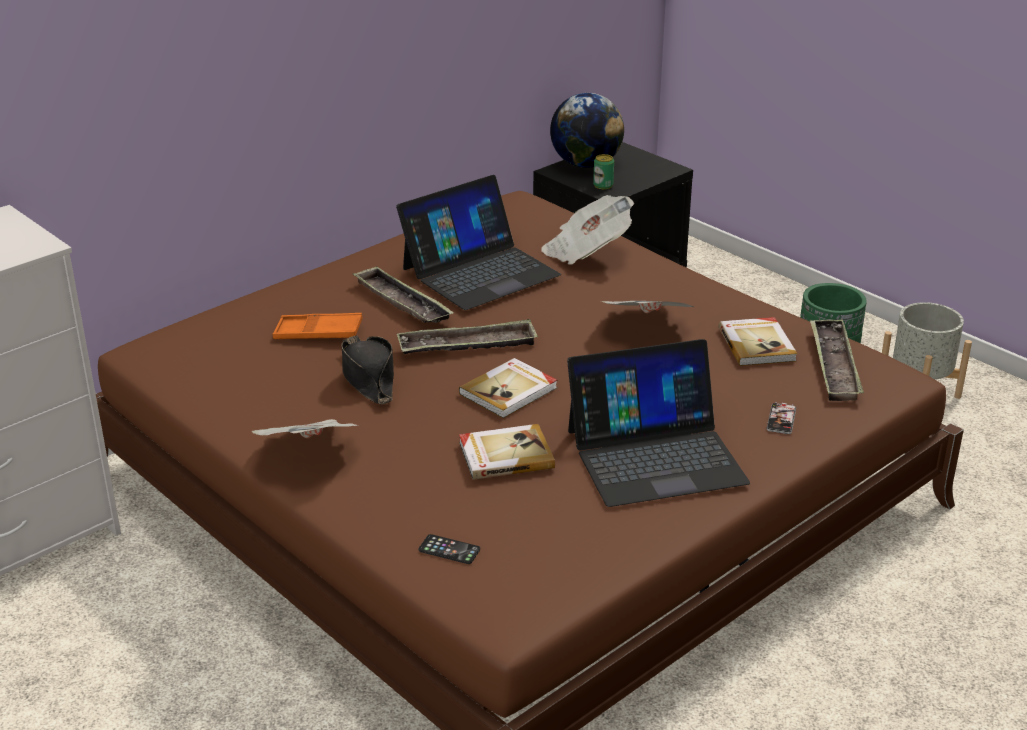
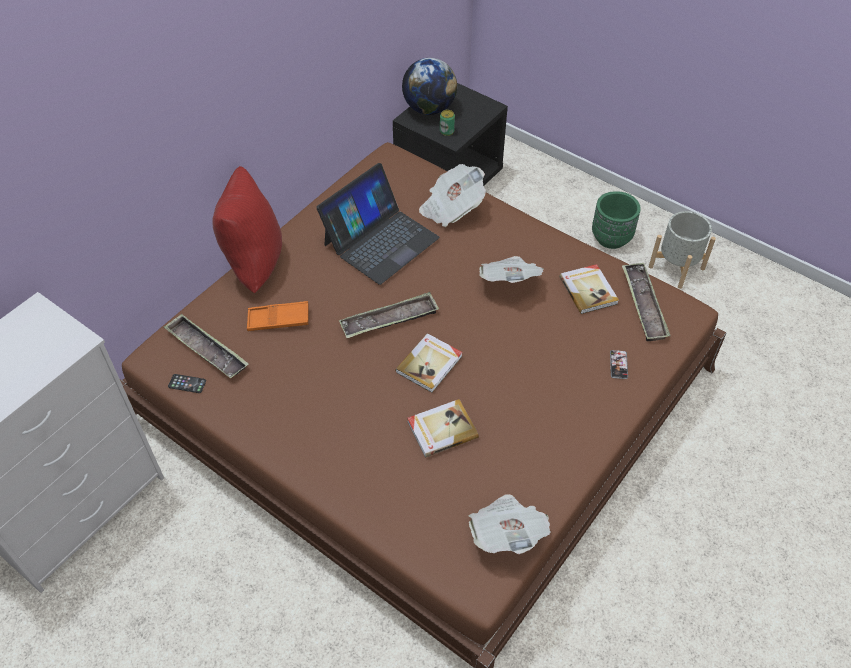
camera: 10 degrees left, 20 degrees up
newspaper [251,419,358,438] -> newspaper moved to [469,494,551,554]
black hat [342,335,394,404] -> none
tray [352,266,454,323] -> tray moved to [164,314,249,378]
phone [419,534,480,564] -> phone moved to [168,374,206,393]
laptop [567,339,750,507] -> none
none -> red pillow [212,166,282,293]

